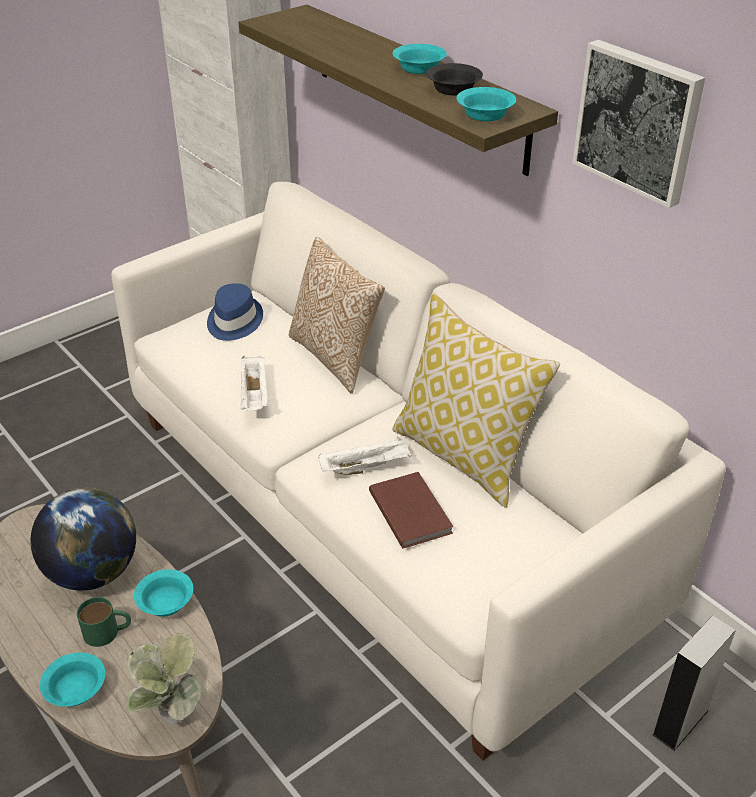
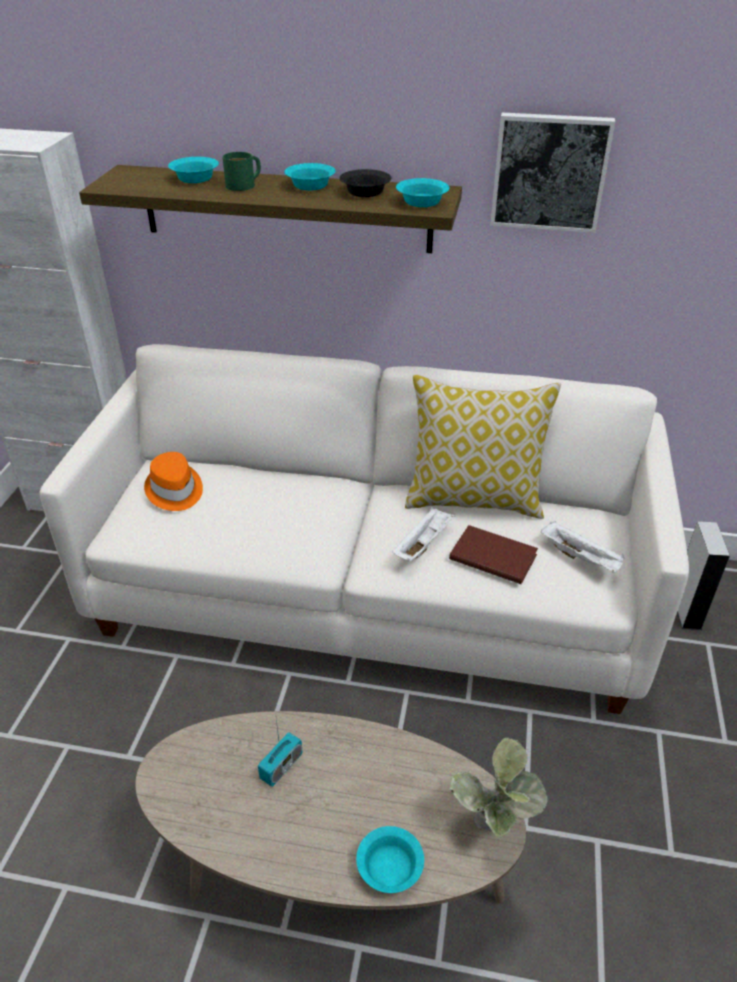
camera: 40 degrees left, 0 degrees up
globe [30,488,136,591] -> radio [258,719,302,787]
green mug [77,597,131,647] -> green mug moved to [222,152,261,191]
turquoise bowl [134,569,193,617] -> turquoise bowl moved to [168,157,219,183]
blue hat [207,283,263,341] -> orange hat [144,452,203,511]
white tray [241,356,268,411] -> white tray moved to [541,521,624,573]
pillow [289,237,385,393] -> none

